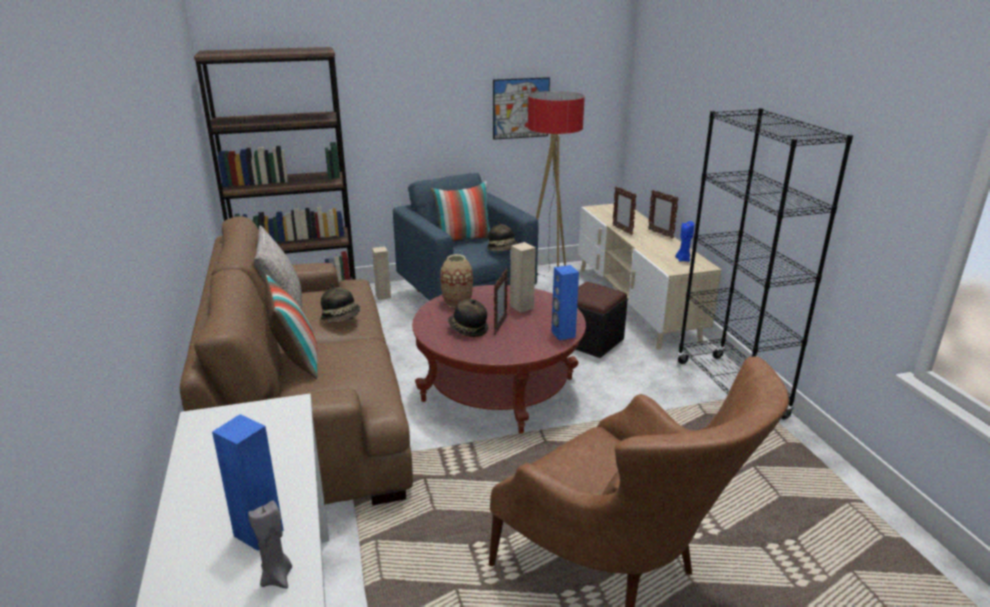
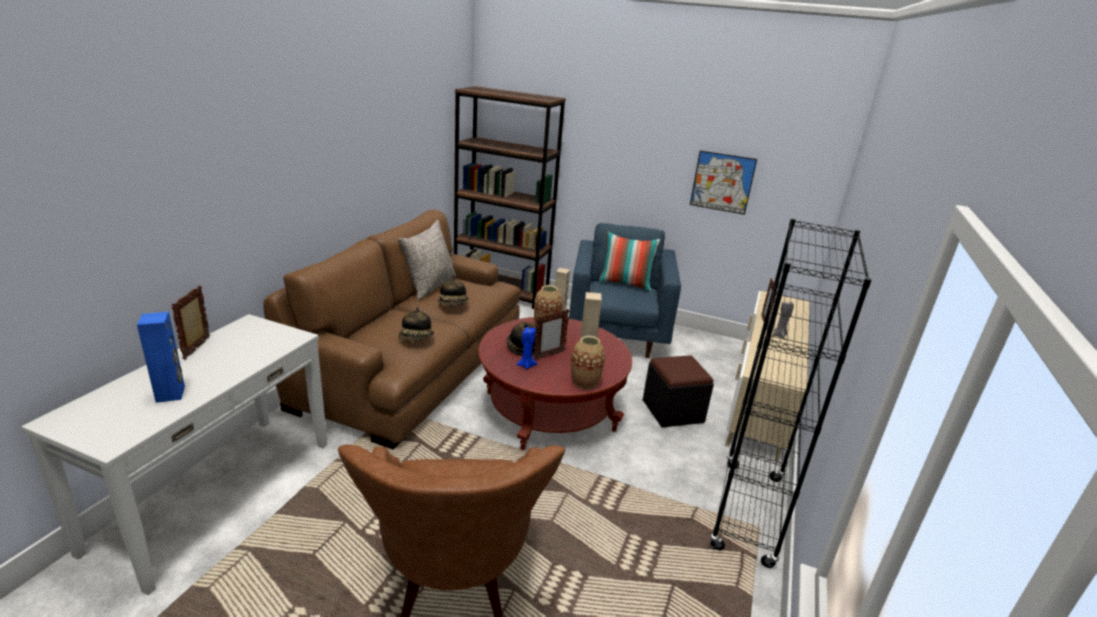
camera: 35 degrees right, 0 degrees up
grey candle [248,500,292,589] -> grey candle moved to [773,302,794,338]
pillow [265,275,318,379] -> none
hat [487,221,518,251] -> hat moved to [398,307,434,342]
floor lamp [528,91,585,276] -> none
blue speaker [551,265,579,340] -> vase [571,336,605,390]
picture frame [648,190,679,239] -> picture frame moved to [171,285,210,360]
blue candle [675,221,694,262] -> blue candle moved to [516,327,537,369]

